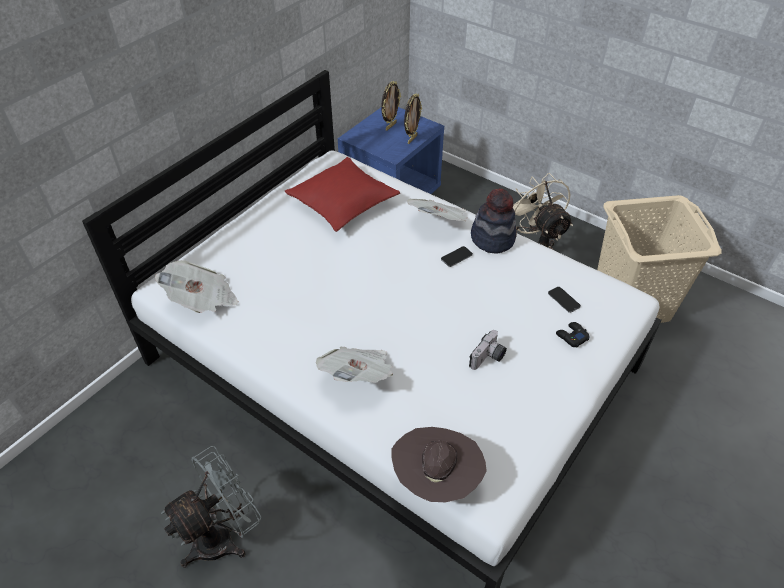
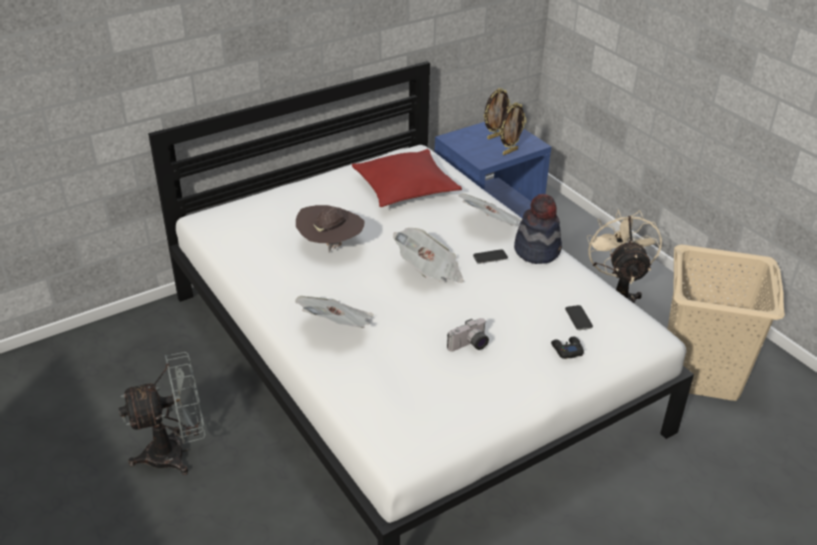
camera: 20 degrees right, 10 degrees down
newspaper [155,260,239,313] -> newspaper moved to [393,228,464,283]
brown hat [392,427,487,502] -> brown hat moved to [296,205,365,253]

